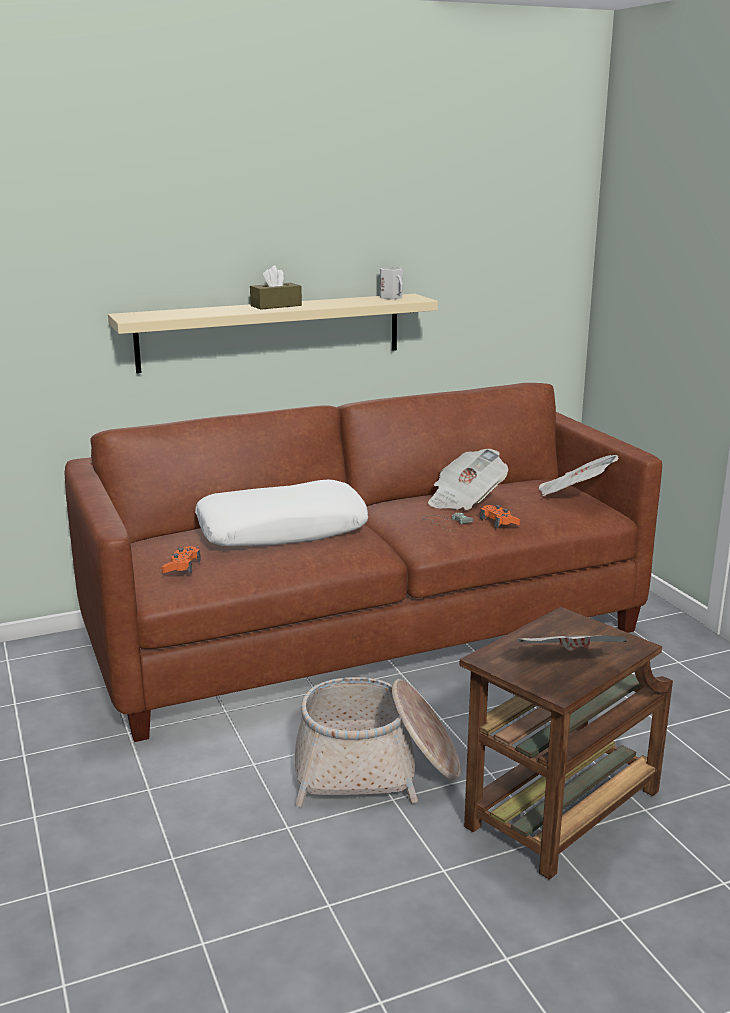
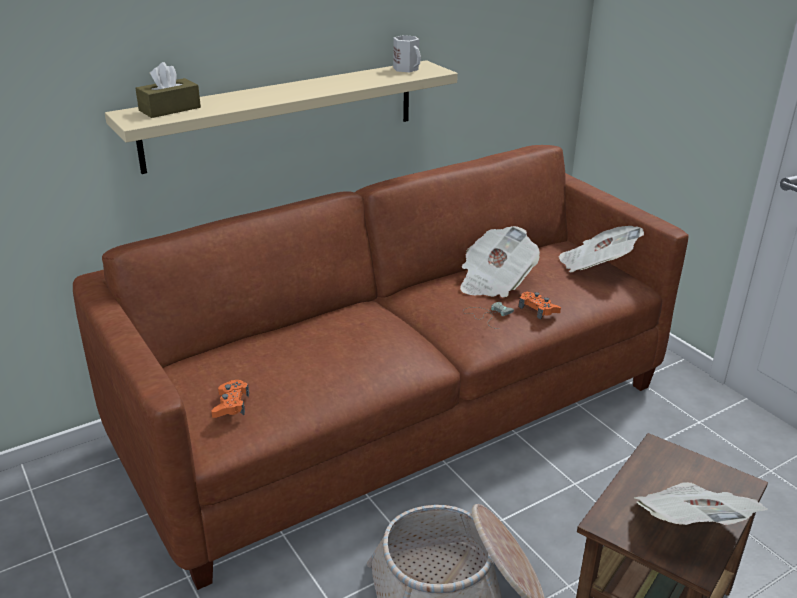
camera: 10 degrees left, 10 degrees up
white pillow [195,479,368,546] -> none
brown tissue box [250,266,302,310] -> brown tissue box moved to [135,62,201,118]

